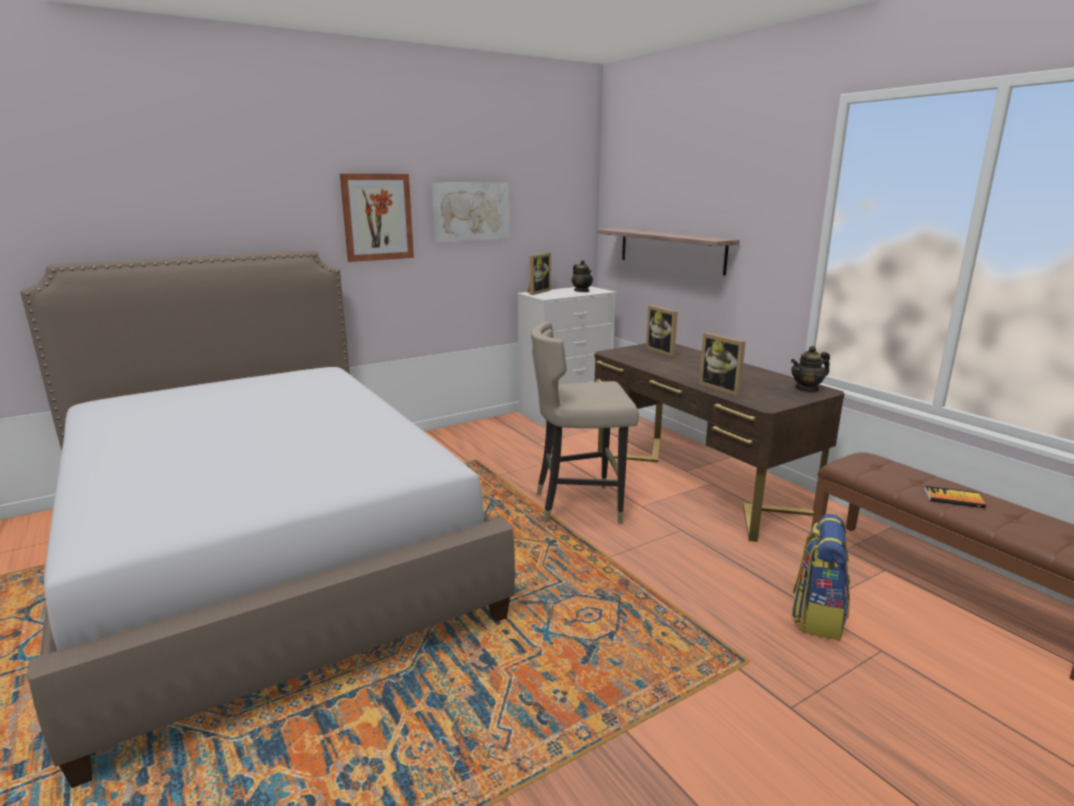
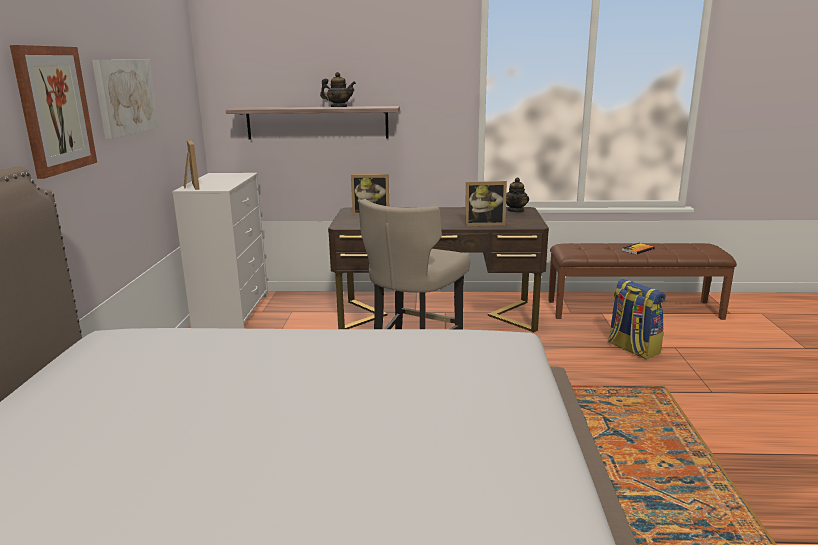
camera: 55 degrees left, 0 degrees up
teapot [571,260,593,292] -> teapot moved to [320,72,356,107]

